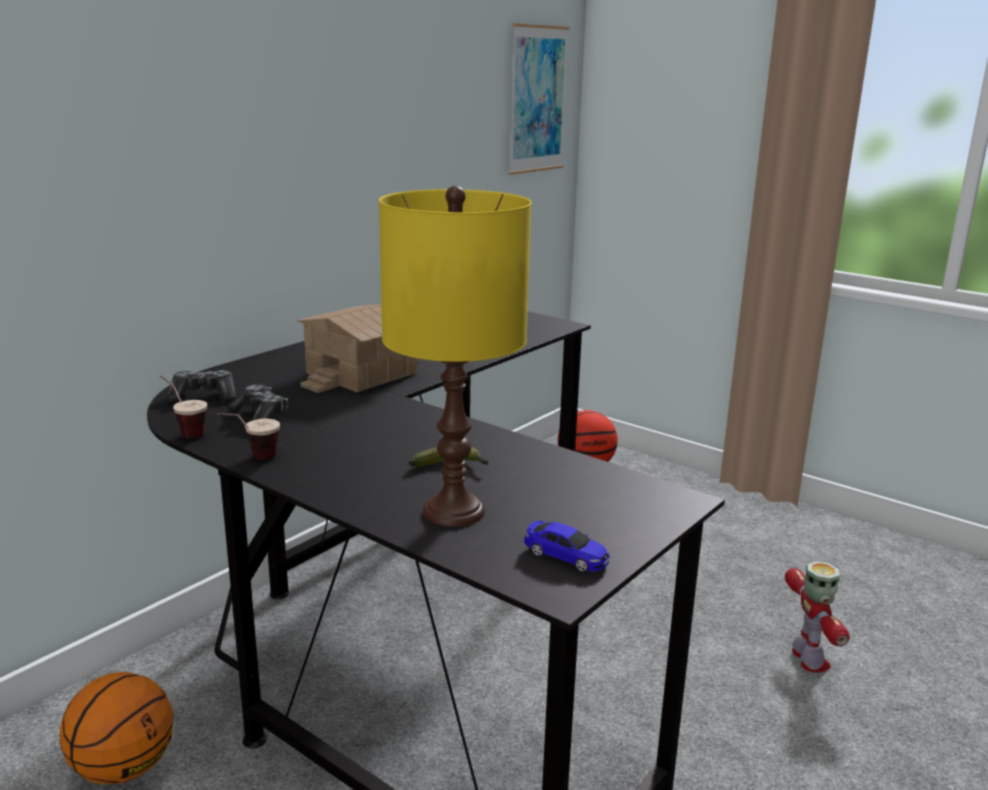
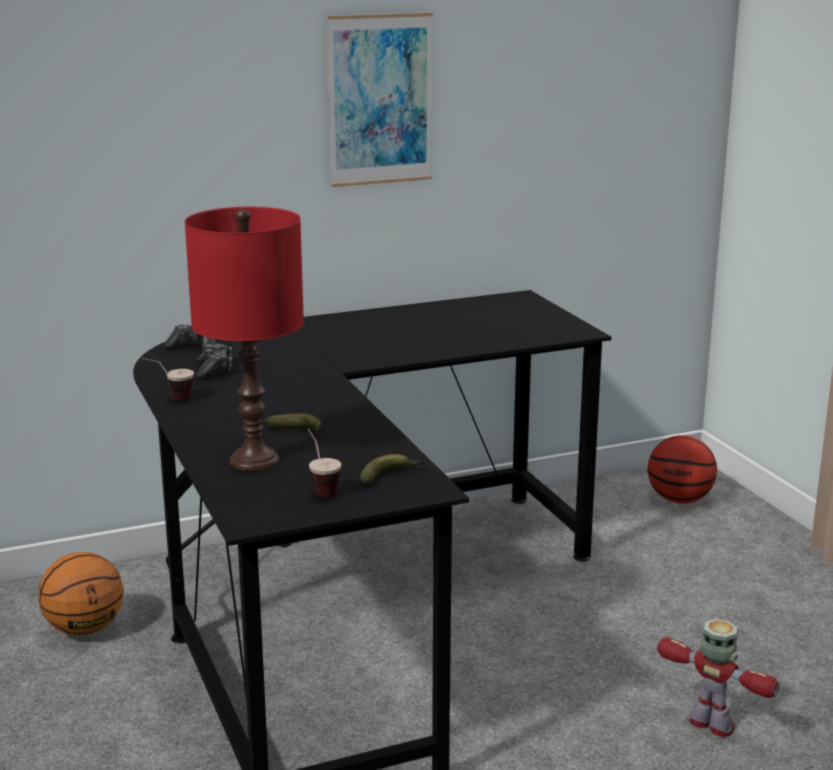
camera: 30 degrees right, 0 degrees up
cup [160,375,207,439] -> cup moved to [308,429,341,497]
toy house [297,304,419,393] -> none
yellow table lamp [379,186,532,527] -> red table lamp [185,207,304,471]
picture [508,23,570,175] -> picture moved to [327,13,433,187]
toy car [524,520,609,572] -> none
toy robot [785,561,850,672] -> toy robot turned 75 degrees counterclockwise [657,619,779,737]
none -> banana [360,454,423,484]

